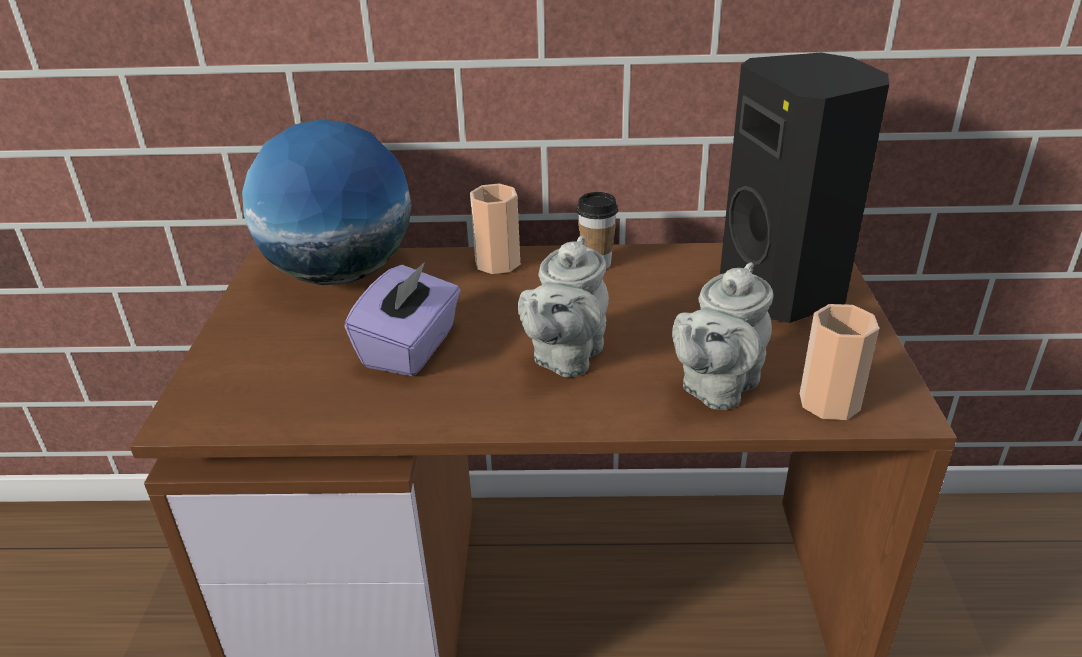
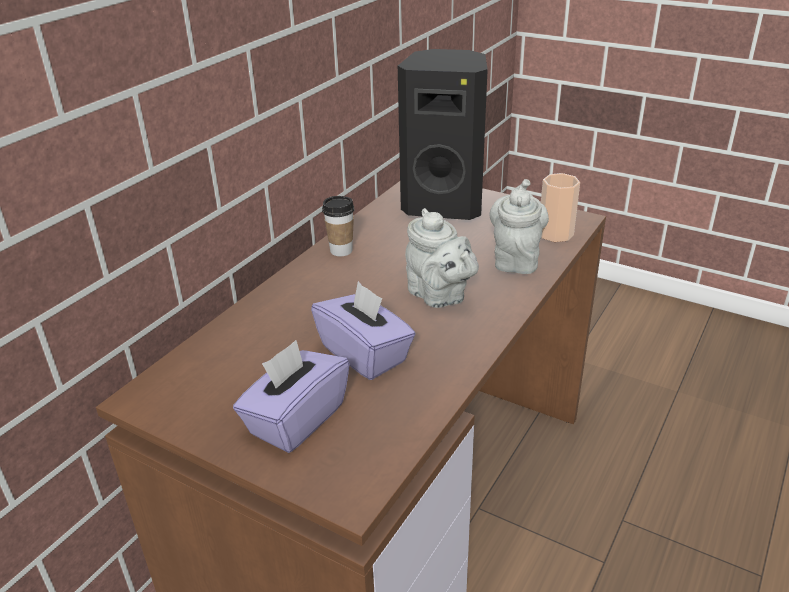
camera: 60 degrees left, 0 degrees up
globe [242,119,412,285] -> none
cup [470,184,520,274] -> none
grey teapot [672,262,774,410] -> grey teapot turned 150 degrees counterclockwise [490,179,549,274]
none -> purple tissue box [233,340,350,453]

